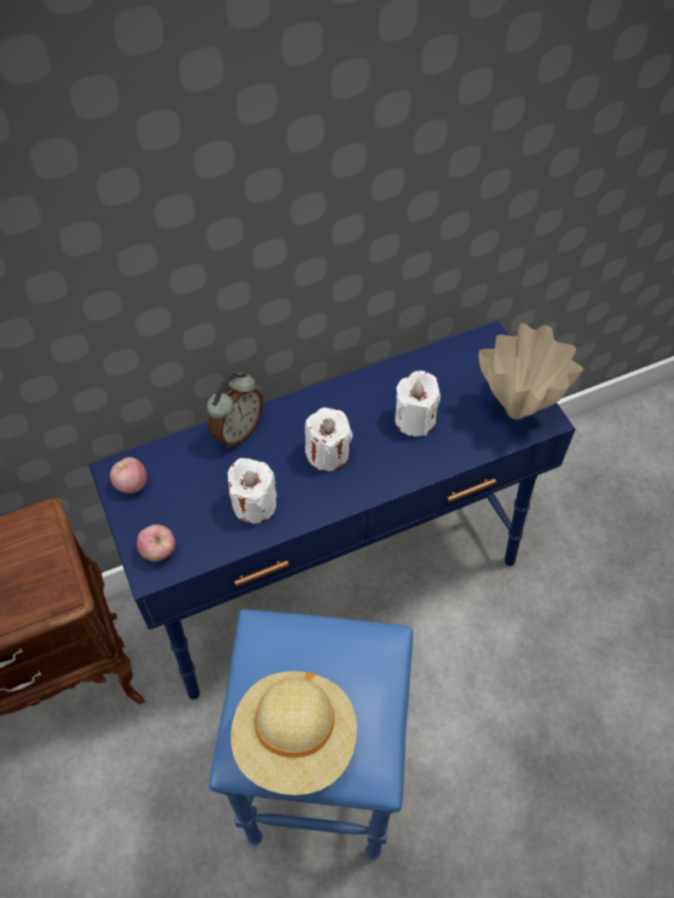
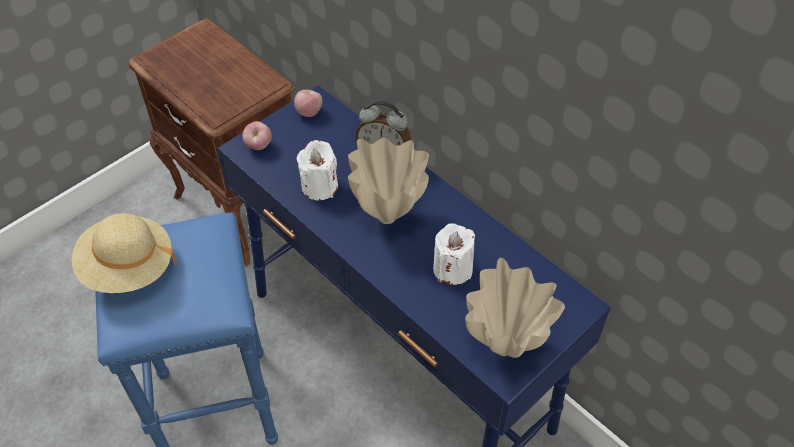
camera: 70 degrees right, 5 degrees down
white candle [305,408,353,471] -> beige vase [348,138,429,224]

